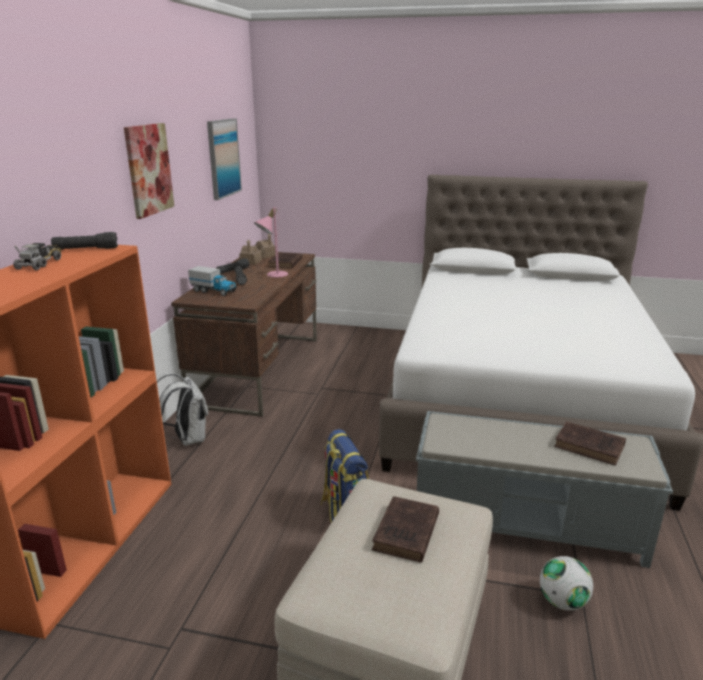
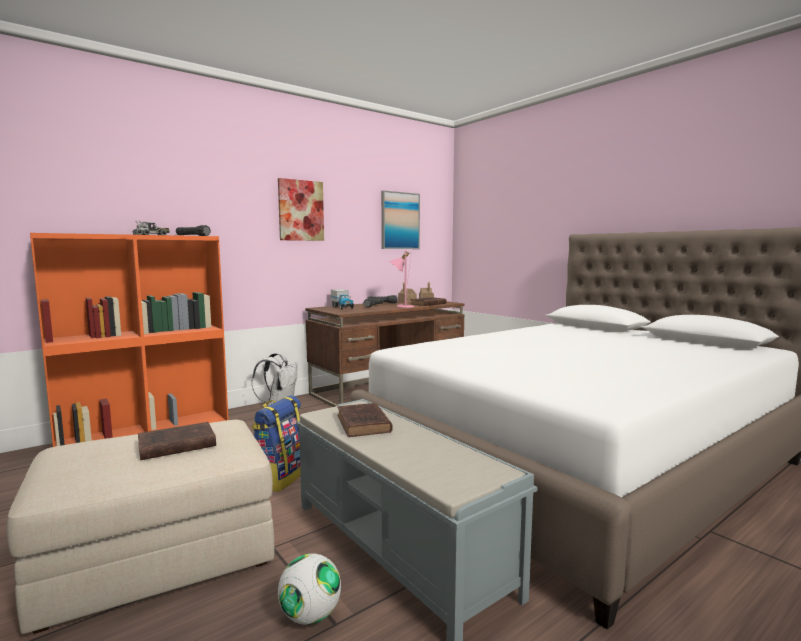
camera: 40 degrees right, 15 degrees down
brown book [554,421,626,466] -> brown book moved to [337,403,393,437]

